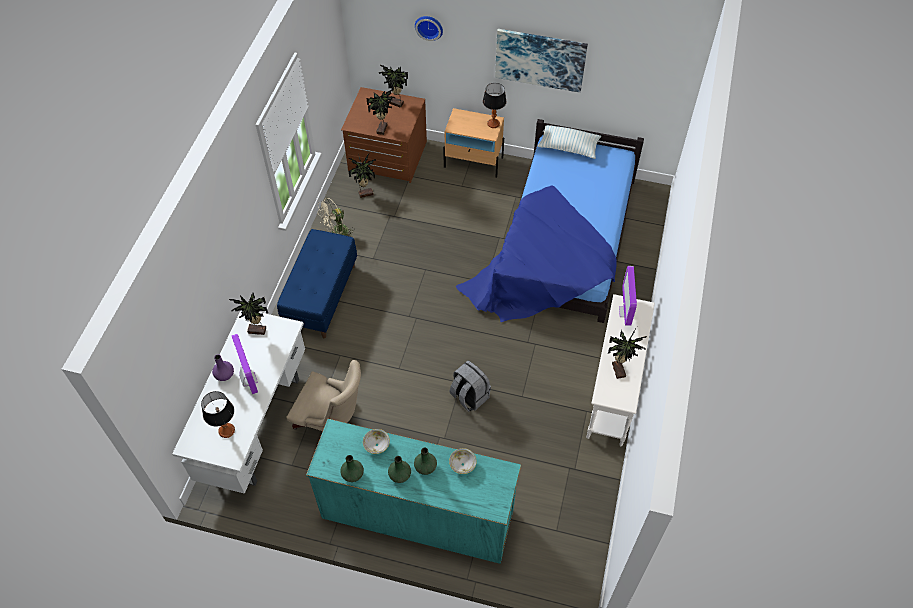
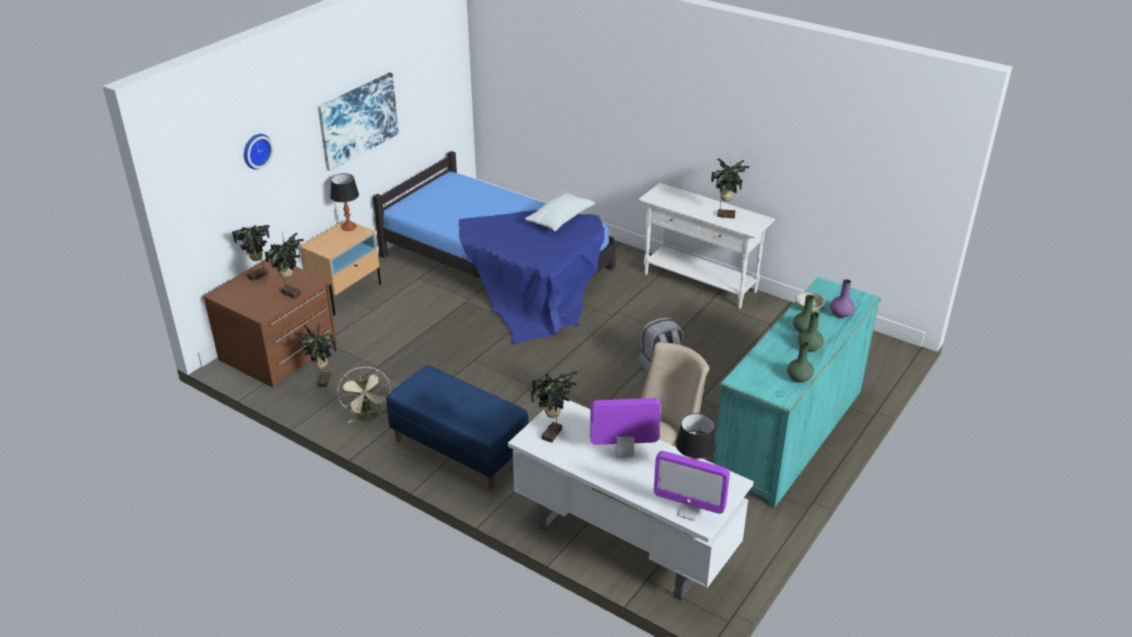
camera: 70 degrees left, 20 degrees down
purple vase [212,354,234,381] -> purple vase moved to [830,279,855,318]
bowl [363,429,390,454] -> none
pillow [538,125,601,159] -> pillow moved to [525,192,595,231]
monitor [619,266,637,326] -> monitor moved to [654,451,730,521]

